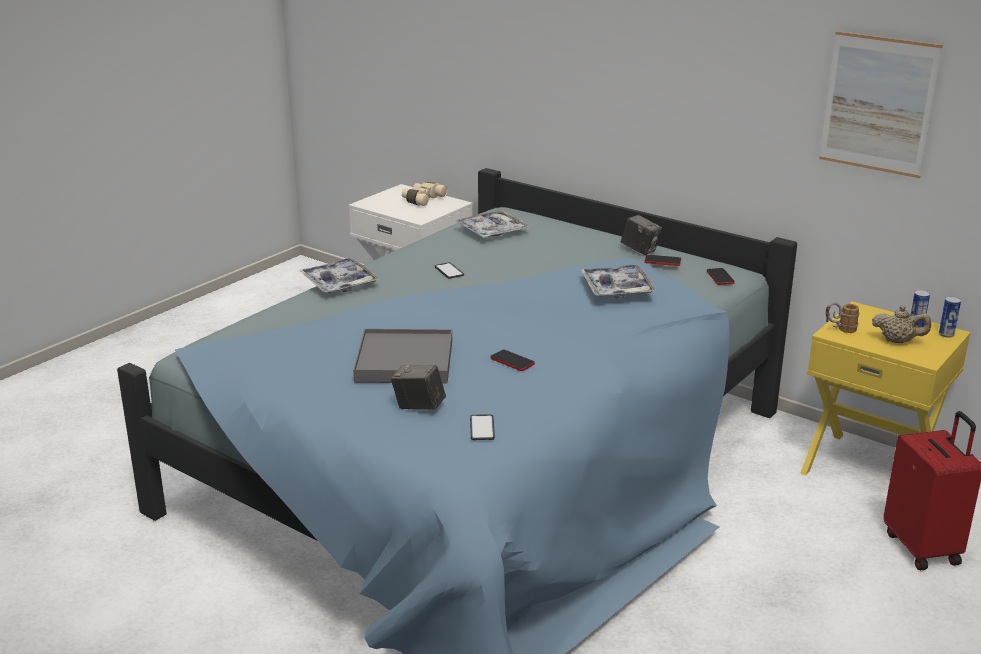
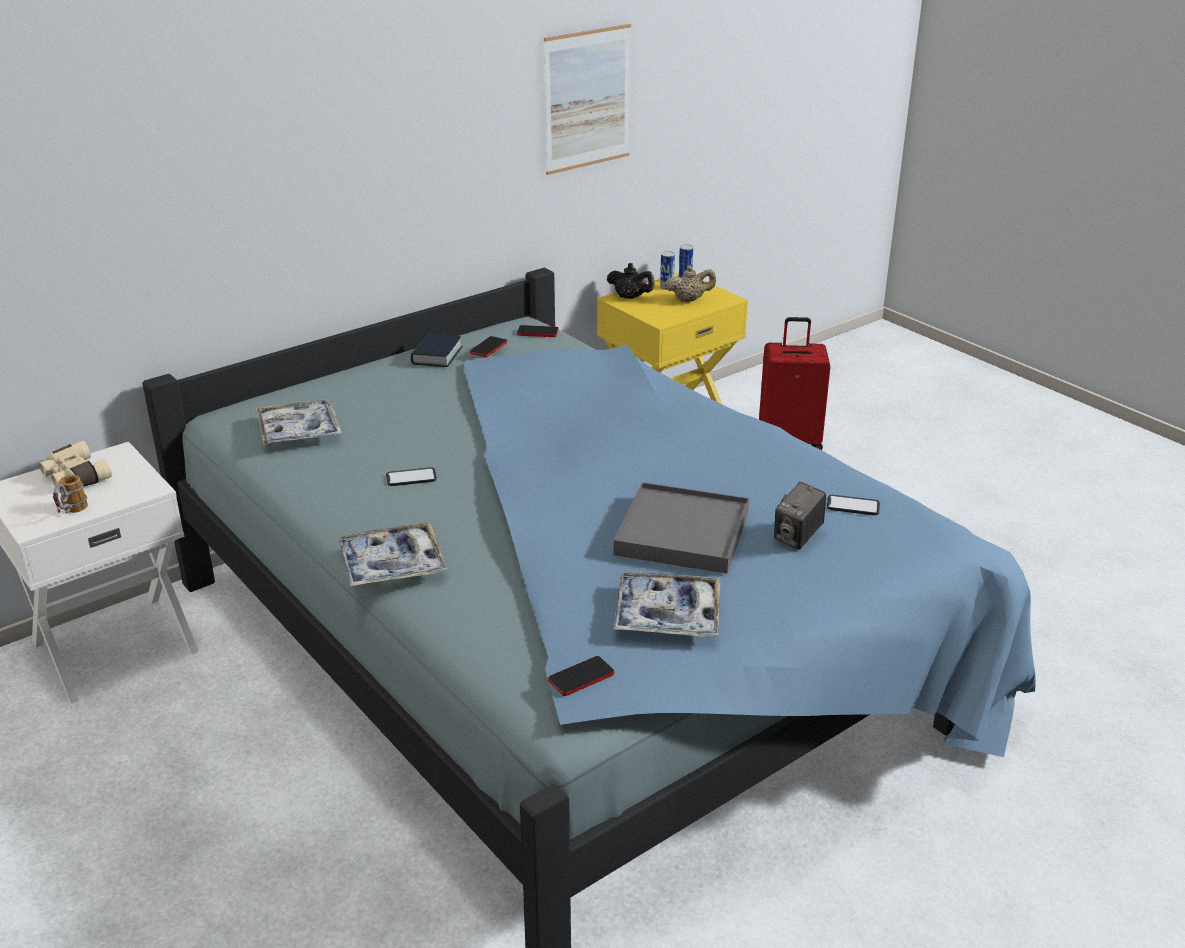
camera: 75 degrees left, 5 degrees up
phone [490,350,535,371] -> phone moved to [548,656,615,696]
tray [581,265,656,299] -> tray moved to [613,572,721,637]
camera [621,215,662,255] -> book [411,334,463,367]
mug [825,302,859,333] -> mug moved to [53,475,88,513]
beige teapot [872,305,931,343] -> beige teapot turned 45 degrees clockwise [665,266,716,302]
none -> black teapot [607,263,655,299]

